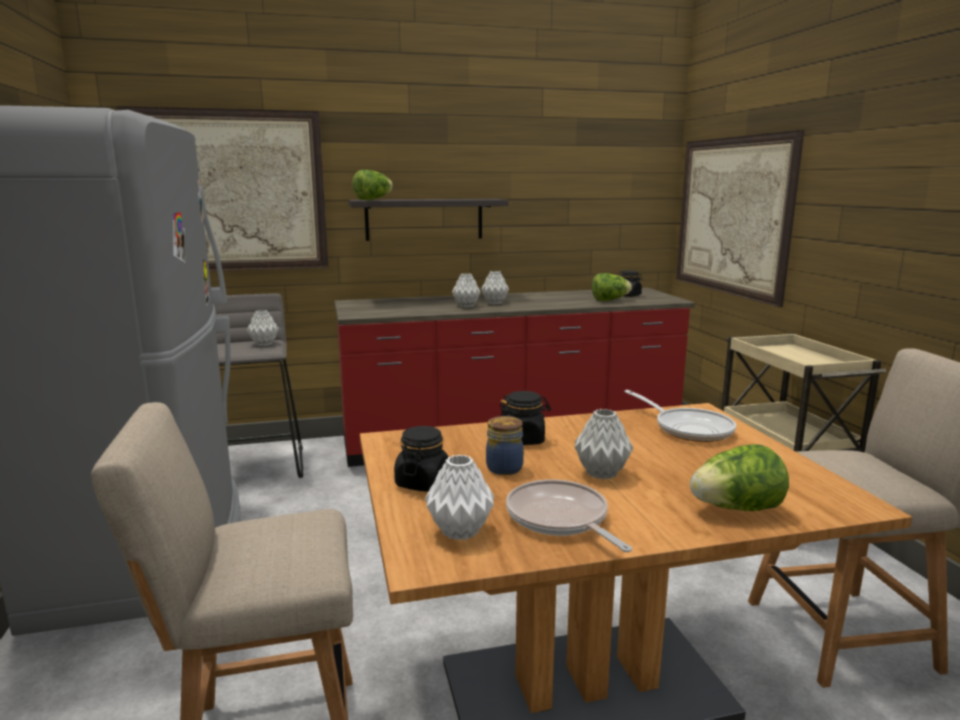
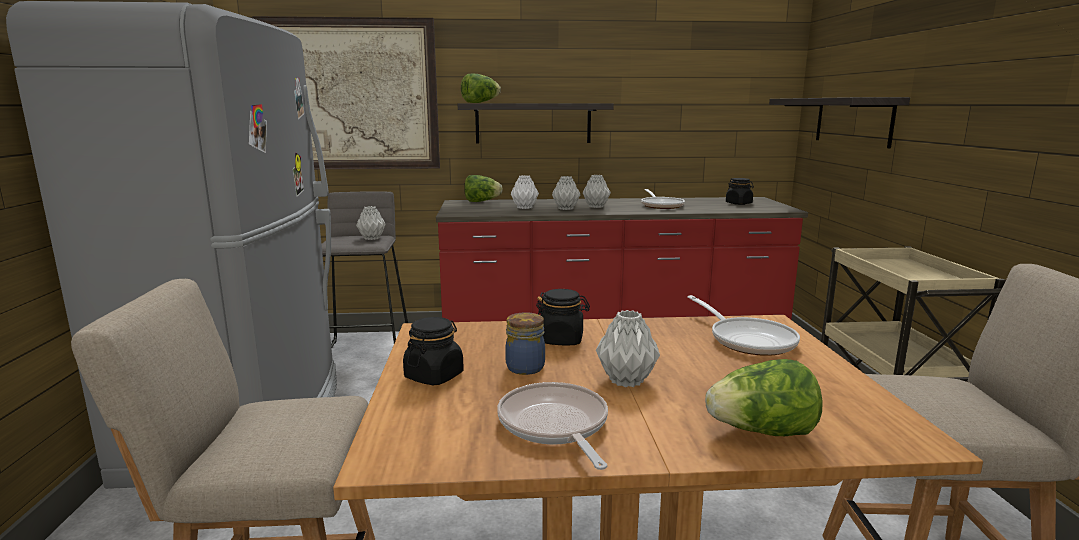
camera: 10 degrees right, 0 degrees up
white vase [425,455,494,540] -> white vase moved to [511,175,539,209]
lettuce [592,273,632,301] -> lettuce moved to [464,175,503,202]
picture [676,130,804,307] -> shelf [769,97,910,148]
none -> frying pan [641,189,685,209]

